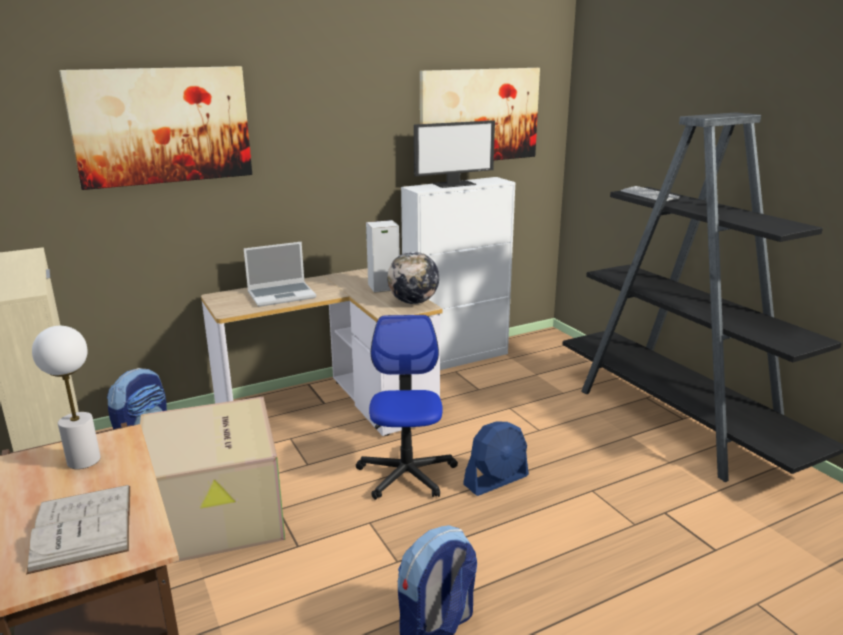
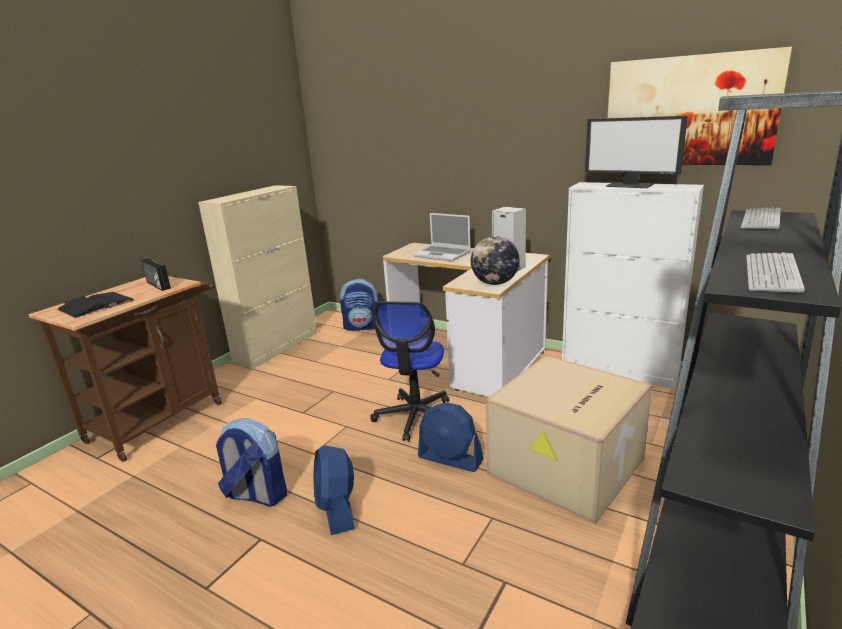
camera: 60 degrees right, 0 degrees up
white book [26,485,130,575] -> black book [57,292,134,318]
white table lamp [32,326,101,469] -> radio [141,258,171,291]
picture [59,66,252,190] -> none
cardboard box [140,396,285,563] -> cardboard box moved to [486,355,652,524]
office chair [356,315,458,500] -> office chair turned 135 degrees clockwise [371,301,449,441]
none -> blue fan [313,445,355,535]
none -> keyboard [746,253,805,293]

